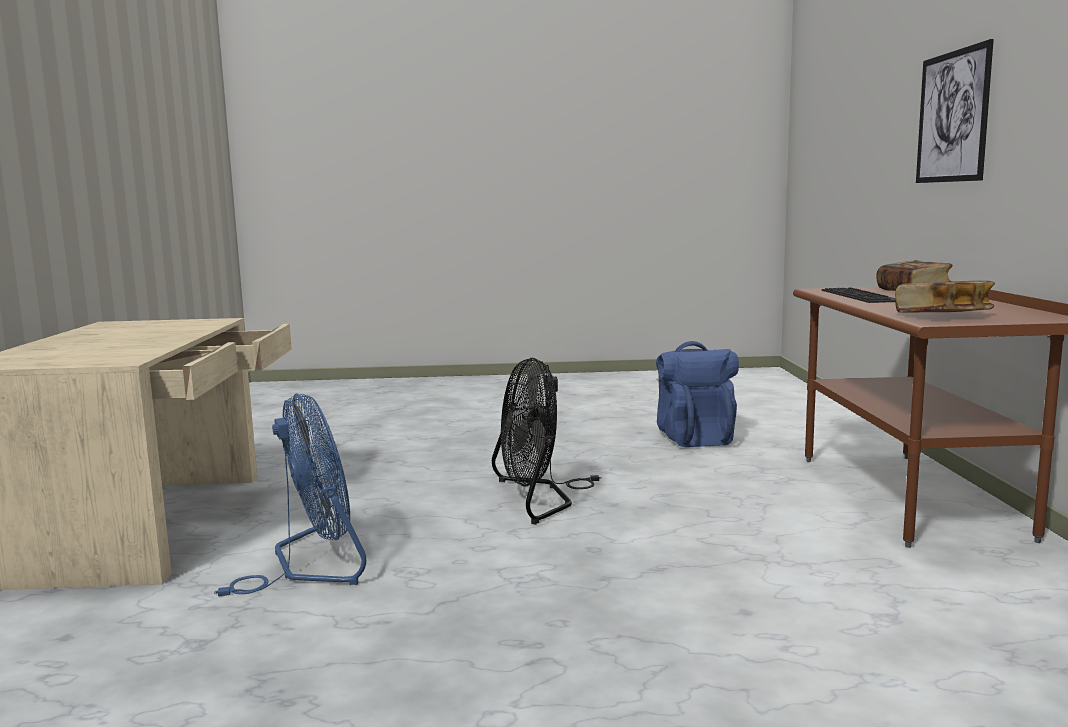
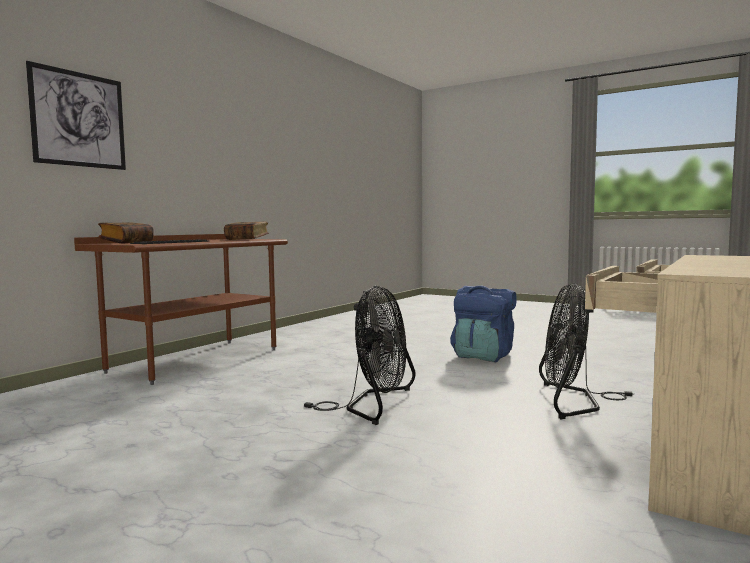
camera: 145 degrees left, 5 degrees down
blue fan [214,393,366,596] -> black fan [539,283,635,420]
blue backpack [656,341,739,447] -> blue backpack moved to [450,285,517,363]

